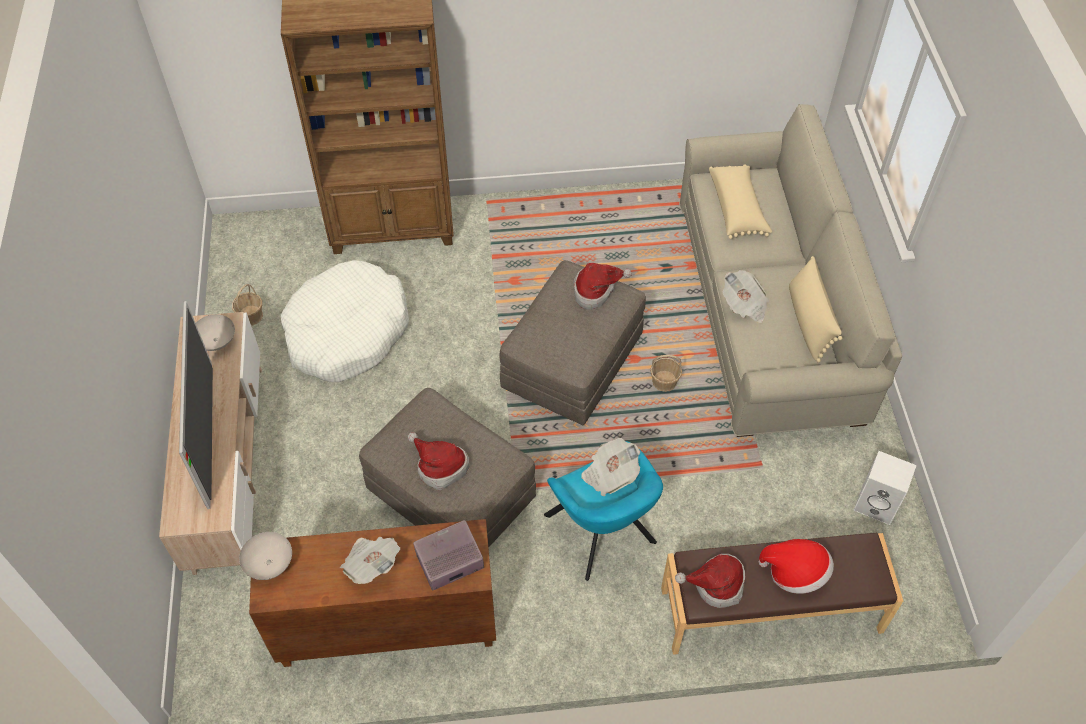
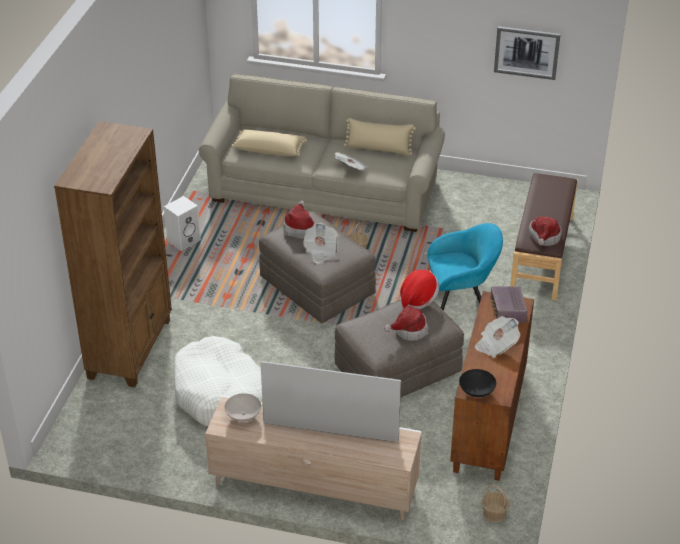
camera: 70 degrees left, 15 degrees down
basket [232,284,263,326] -> basket moved to [482,484,510,523]
white bowl [239,532,292,580] -> black bowl [459,369,496,397]
newspaper [581,438,640,496] -> newspaper moved to [303,223,339,264]
hat [759,539,834,594] -> hat moved to [400,270,439,309]
white speaker [853,451,917,525] -> white speaker moved to [164,196,201,251]
none -> picture [494,26,561,80]

